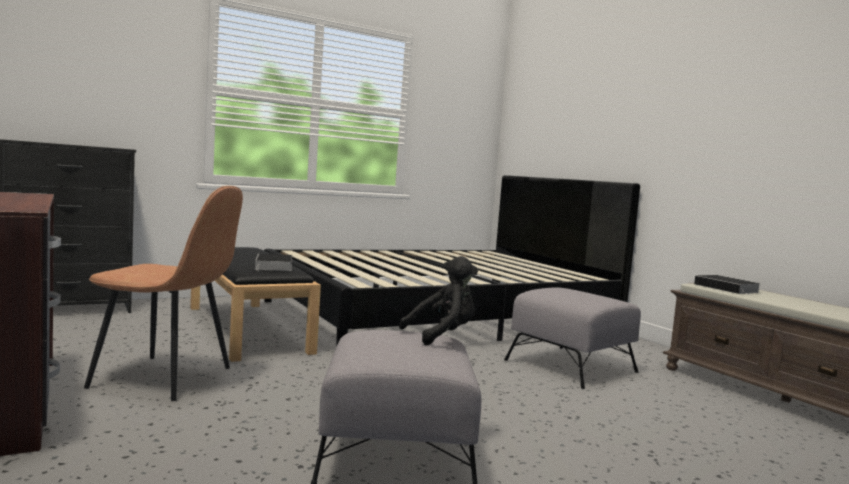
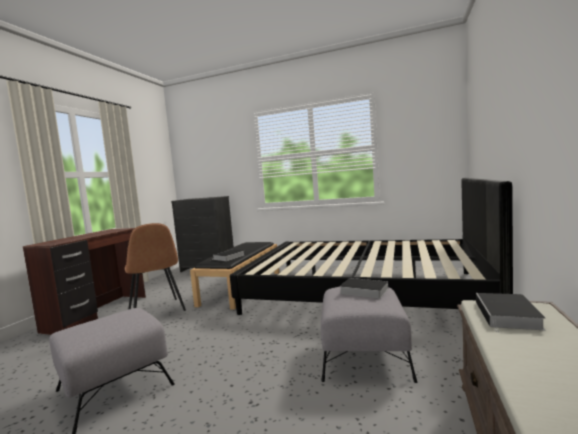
camera: 50 degrees right, 0 degrees up
black plush toy [399,256,478,345] -> none
none -> book [339,278,389,299]

